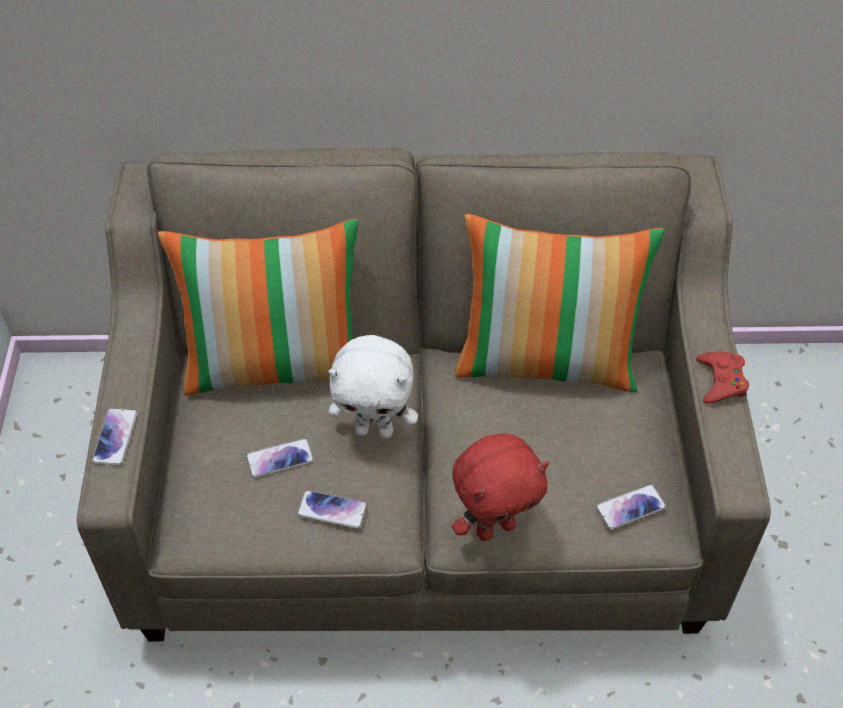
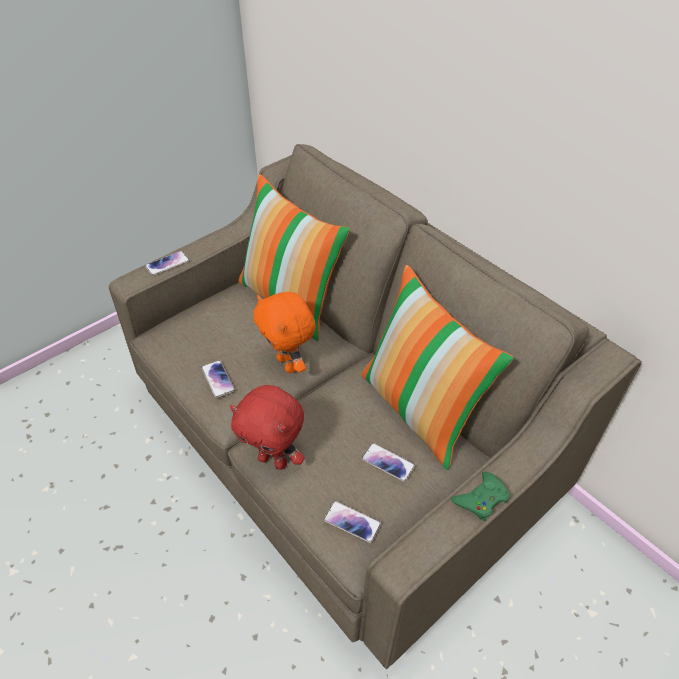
camera: 50 degrees right, 5 degrees down
phone [246,438,314,478] -> phone moved to [362,443,415,482]
white plush toy [328,335,418,439] -> orange plush toy [253,292,316,373]
red game controller [696,352,749,404] -> green game controller [451,472,510,522]

